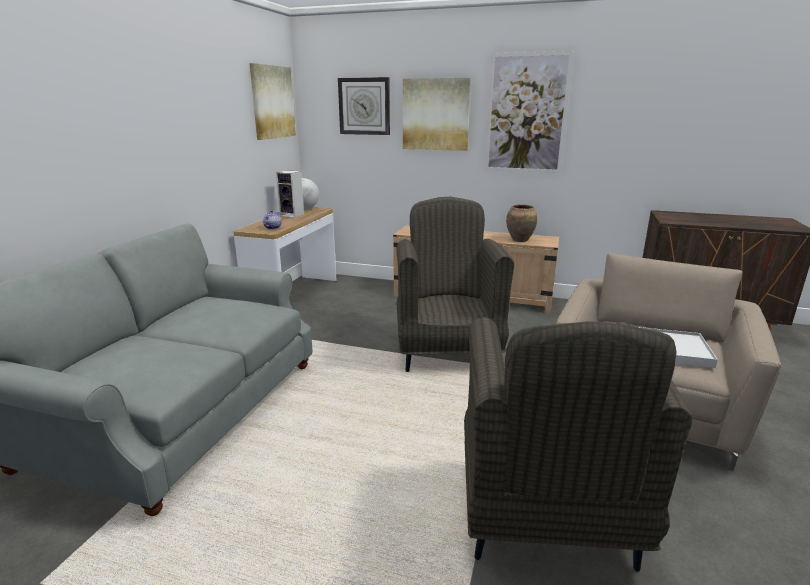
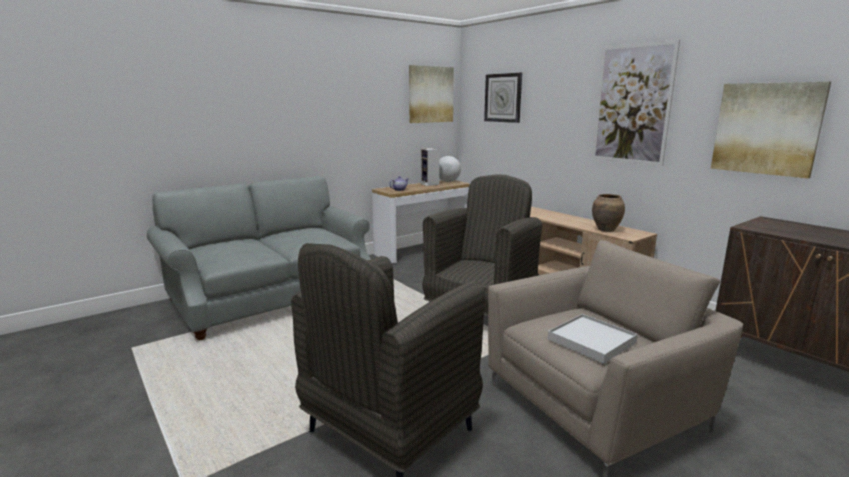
camera: 35 degrees right, 5 degrees down
picture [403,78,471,151] -> picture moved to [711,81,831,179]

